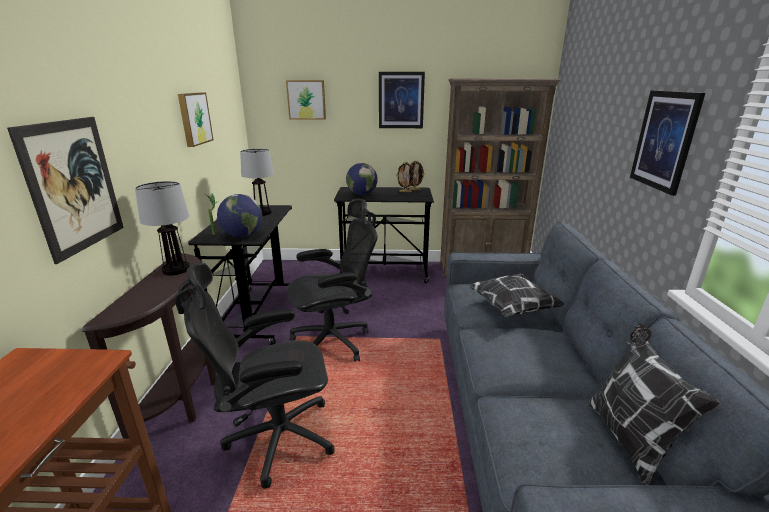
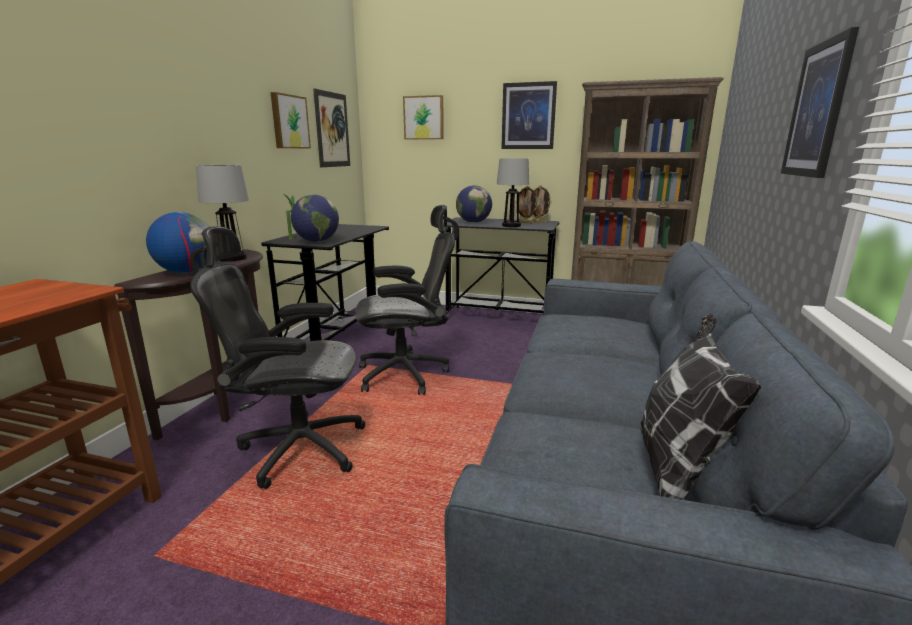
camera: 15 degrees right, 5 degrees down
picture [7,117,124,264] -> picture moved to [313,88,350,167]
table lamp [240,149,274,216] -> table lamp moved to [497,158,529,227]
pillow [468,273,565,317] -> none
none -> globe [146,212,209,273]

